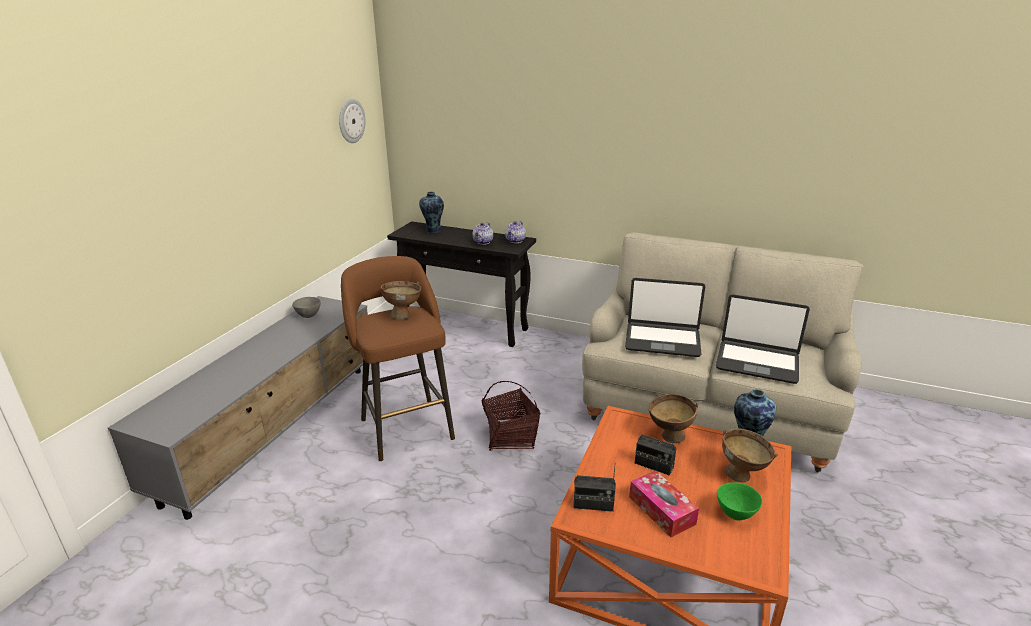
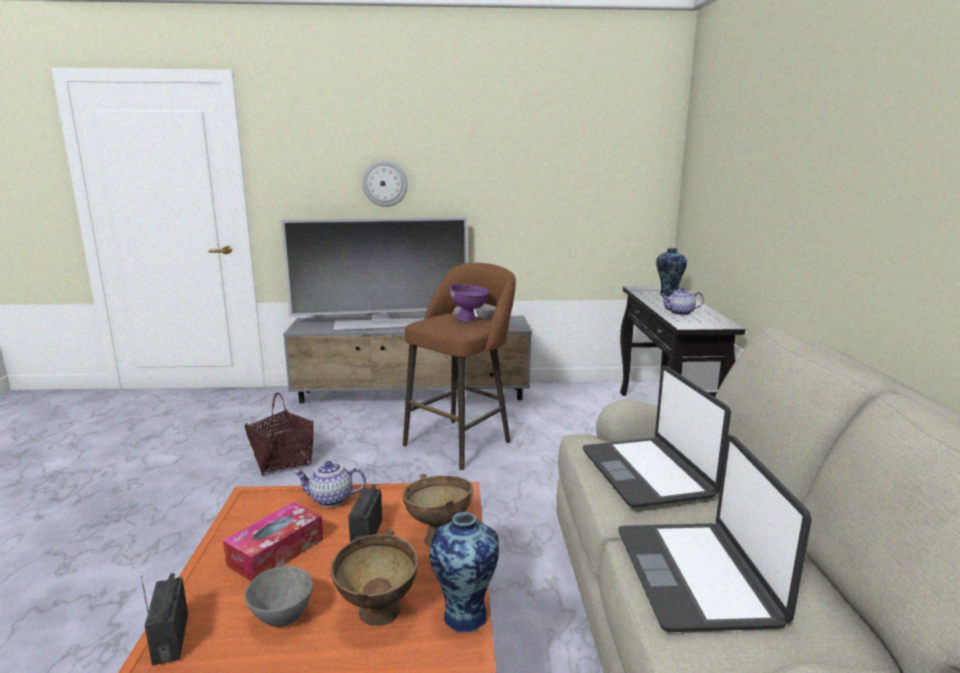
camera: 65 degrees right, 10 degrees down
wall clock [339,98,366,143] -> wall clock moved to [362,160,408,207]
brown bowl [381,281,421,319] -> purple bowl [450,283,490,322]
basket [481,381,540,451] -> basket moved to [245,393,314,477]
teapot [505,221,526,243] -> teapot moved to [293,461,366,507]
radio [574,467,616,512] -> radio moved to [141,573,188,666]
green bowl [717,482,762,520] -> grey bowl [245,566,313,627]
none -> television [281,217,467,331]

